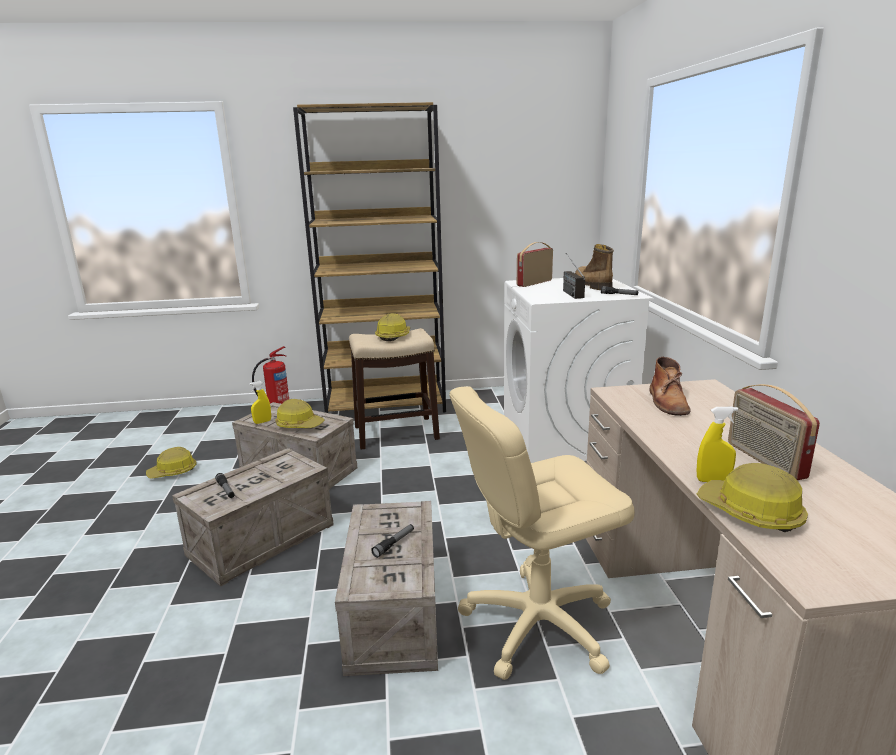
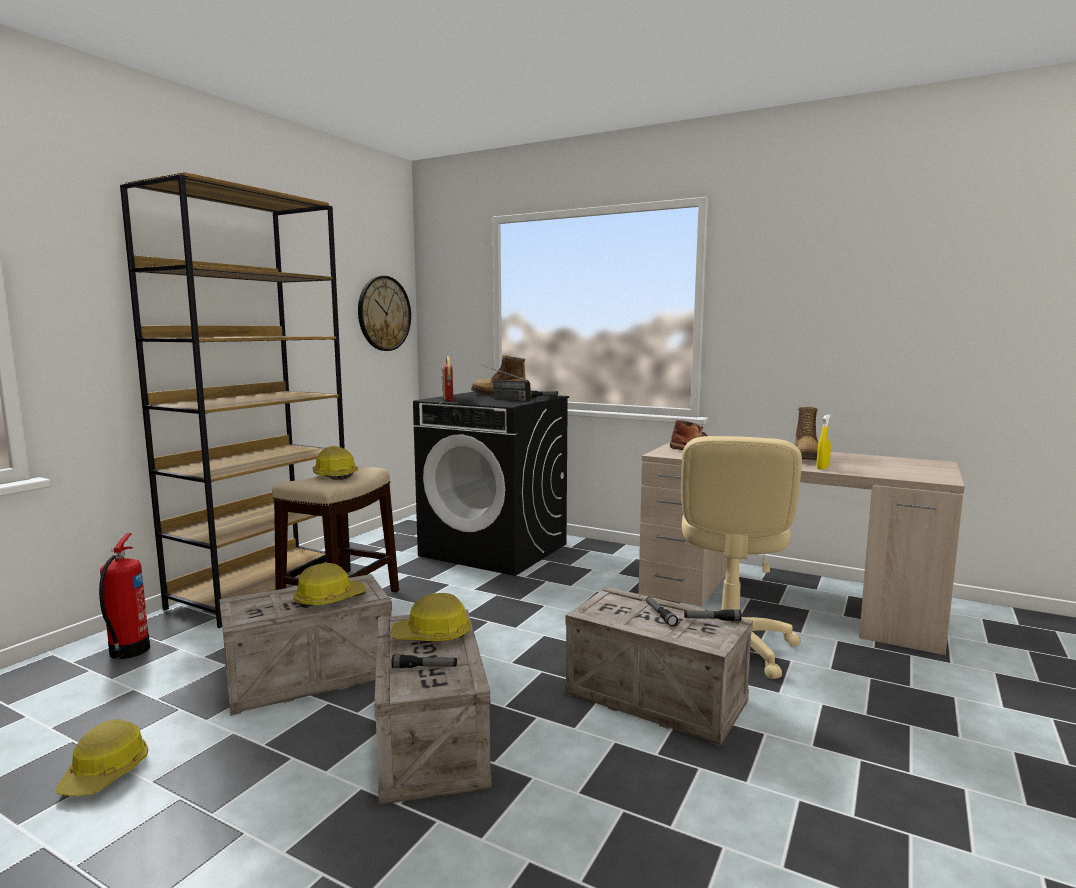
camera: 55 degrees left, 10 degrees down
yellow spray bottle [250,381,271,424] -> none
white washing machine [504,278,654,463] -> black washing machine [413,392,569,576]
hard hat [697,463,808,532] -> hard hat moved to [391,593,471,641]
radio [728,384,820,480] -> boot [795,407,818,460]
none -> wall clock [358,276,411,351]
none -> flashlight [684,609,742,621]

